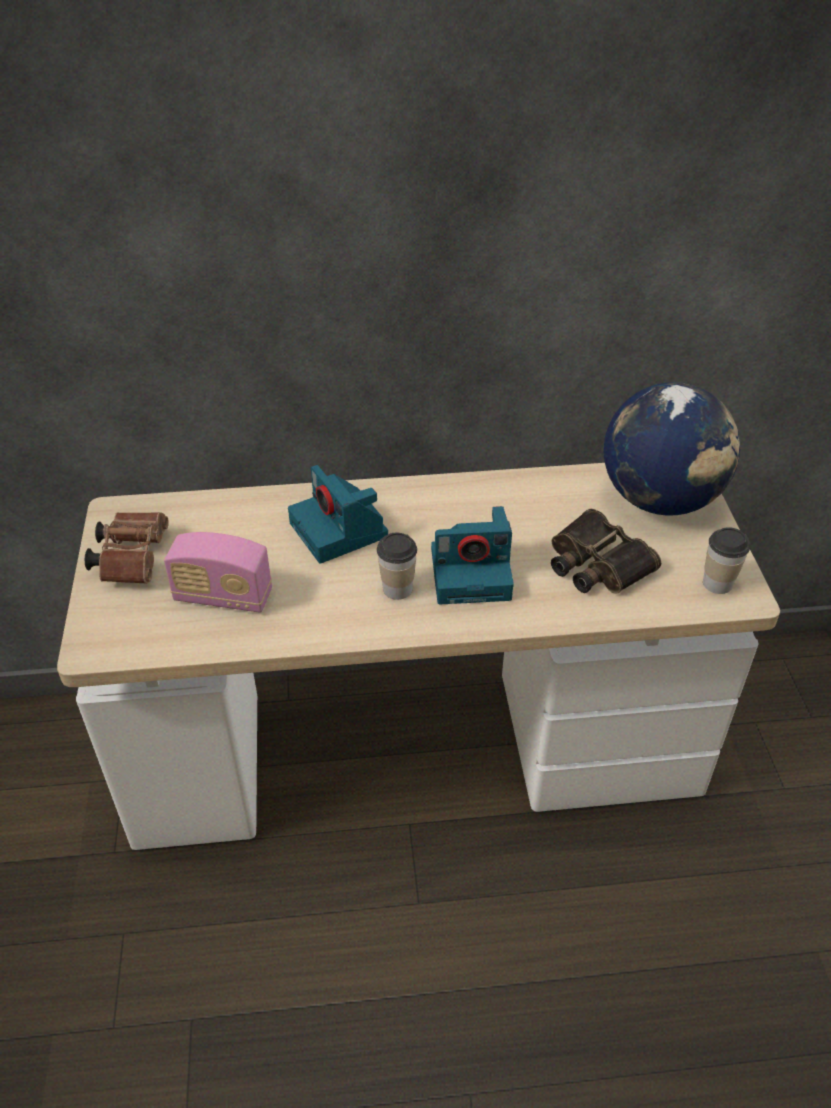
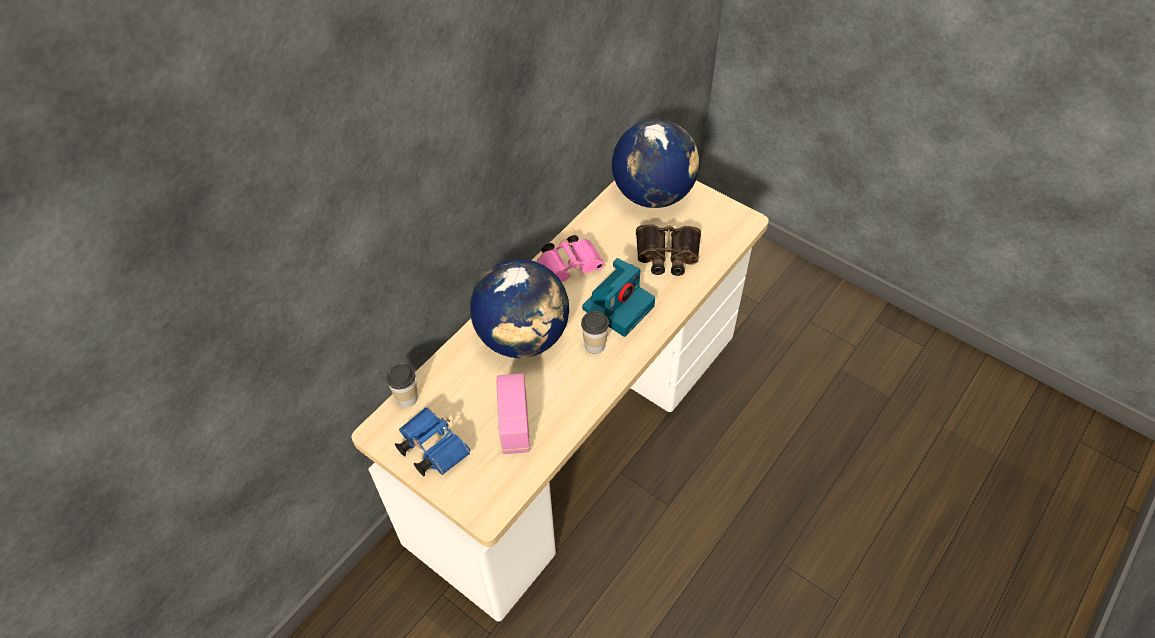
camera: 45 degrees left, 10 degrees up
brown binoculars [85,512,169,584] -> blue binoculars [395,407,471,476]
radio [164,532,272,613] -> radio turned 120 degrees clockwise [497,373,530,454]
camera [288,465,388,564] -> globe [470,259,569,358]
cup [703,527,750,594] -> cup moved to [386,364,418,407]
none -> pink binoculars [537,235,605,282]

